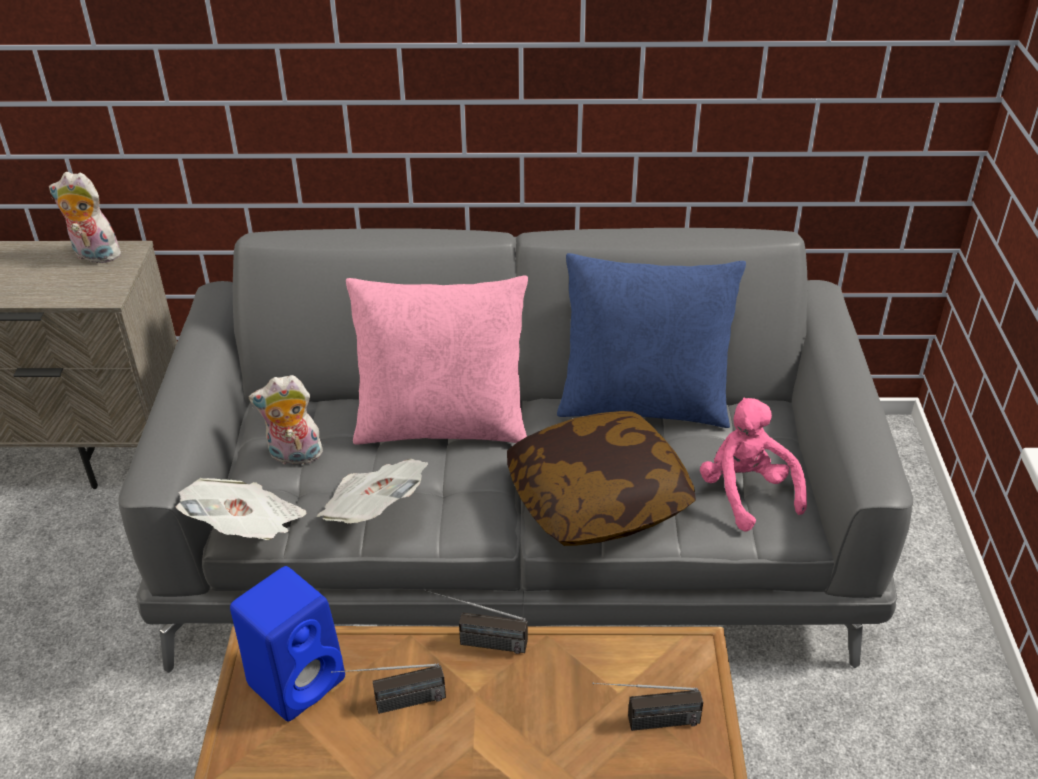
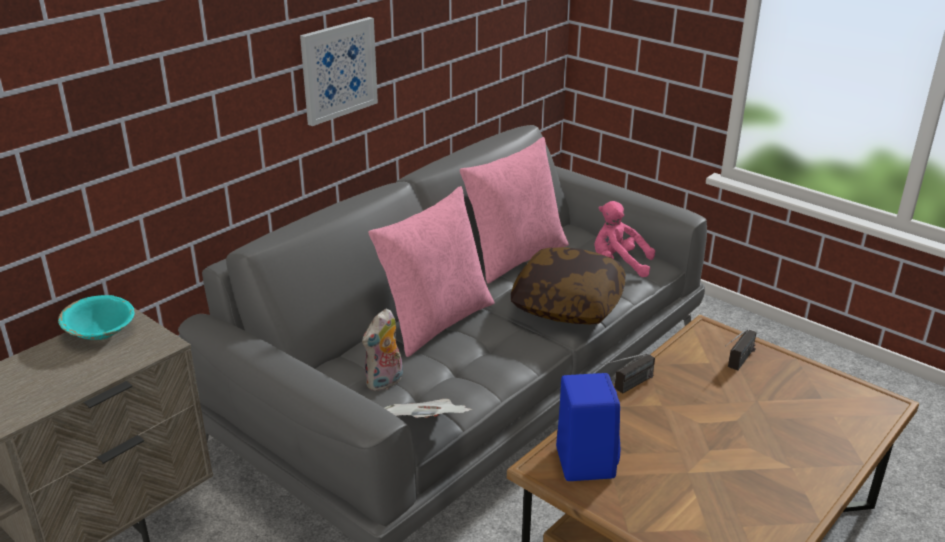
camera: 50 degrees left, 10 degrees down
plush toy [49,172,123,263] -> turquoise bowl [58,295,135,340]
newspaper [317,459,428,524] -> none
radio [331,663,446,714] -> none
blue pillow [557,253,746,428] -> pink pillow [460,137,569,284]
none -> picture [300,17,378,126]

